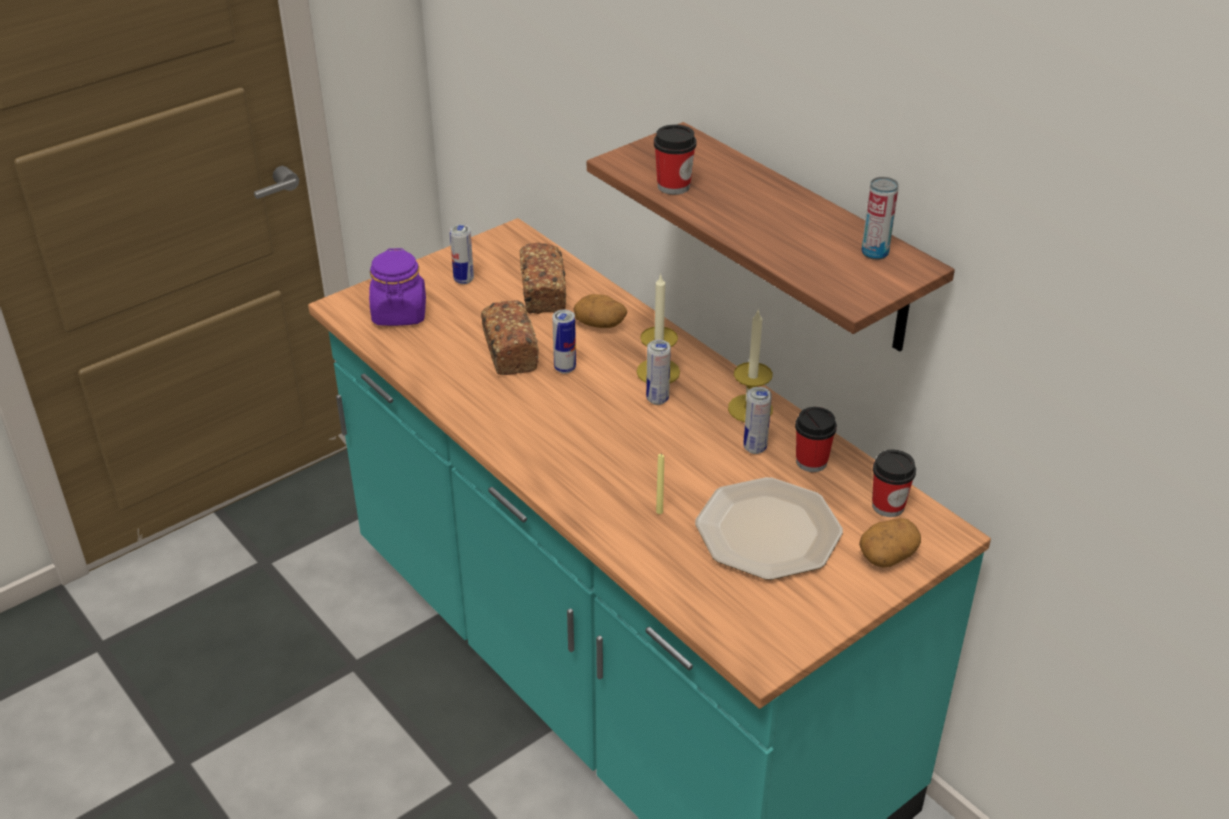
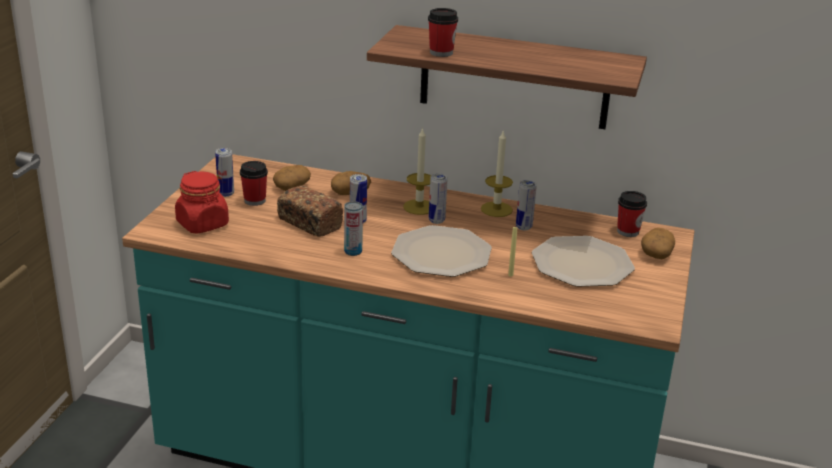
camera: 35 degrees left, 10 degrees down
purple jar [369,248,426,326] -> red jar [175,171,229,234]
bread [519,243,566,314] -> potato [273,165,311,191]
cup [795,407,837,472] -> cup moved to [240,161,268,206]
can [862,177,899,260] -> can moved to [344,201,363,256]
none -> plate [391,225,492,277]

